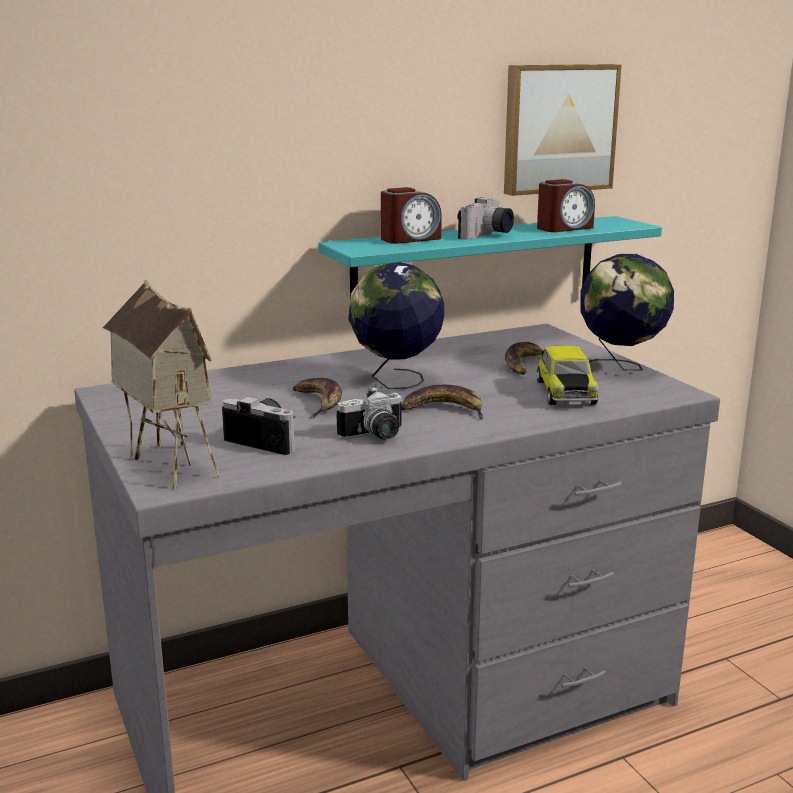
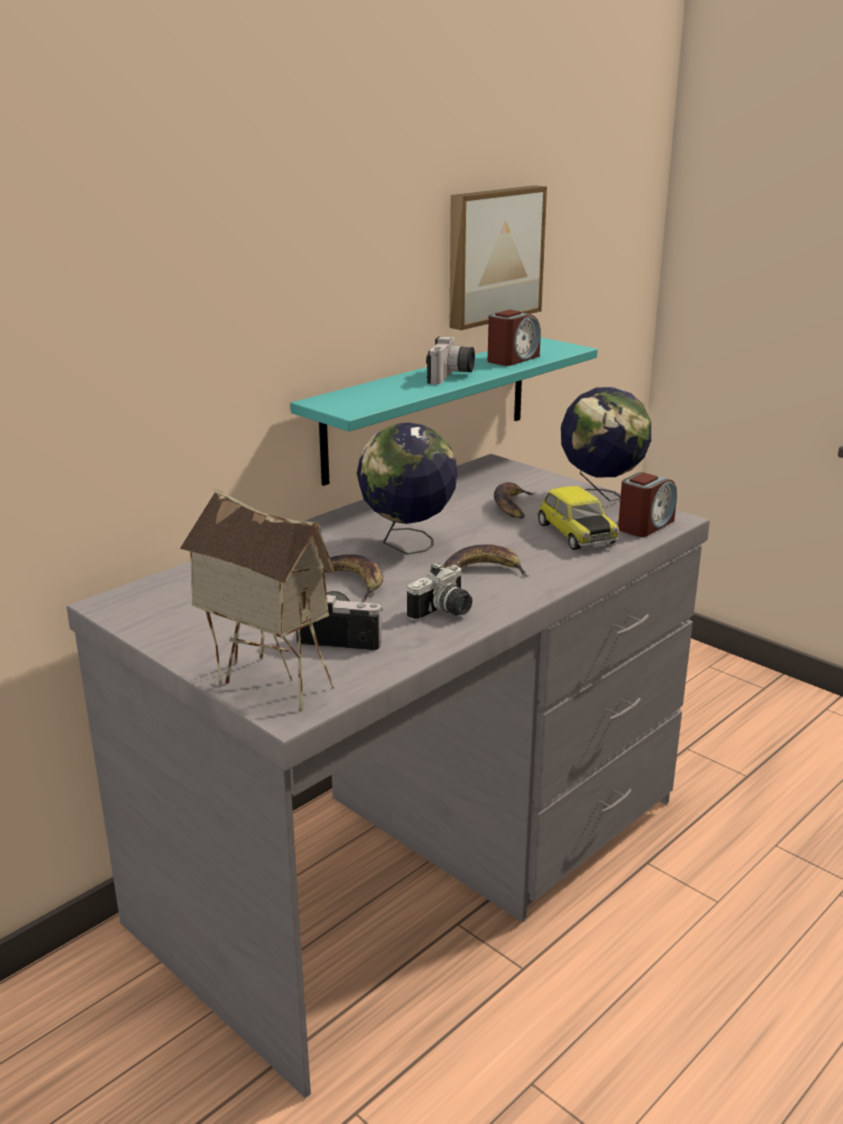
camera: 20 degrees left, 5 degrees up
alarm clock [381,187,442,244] -> alarm clock moved to [618,472,677,537]

